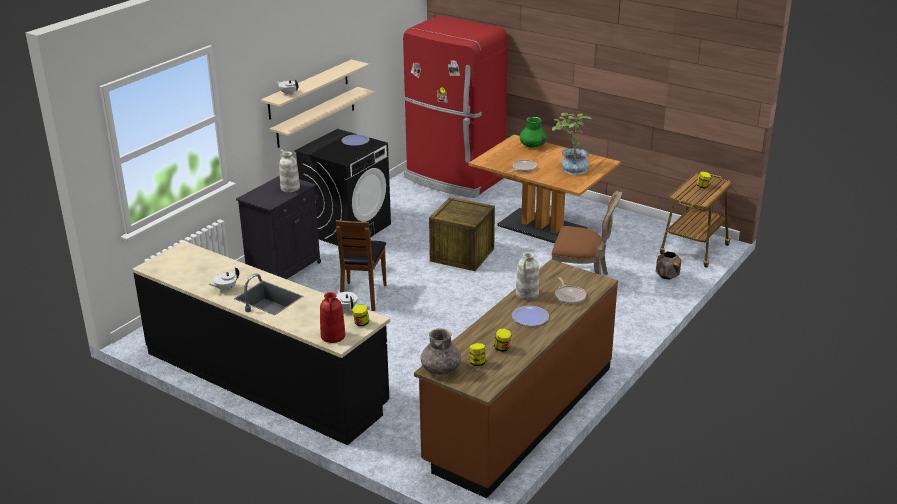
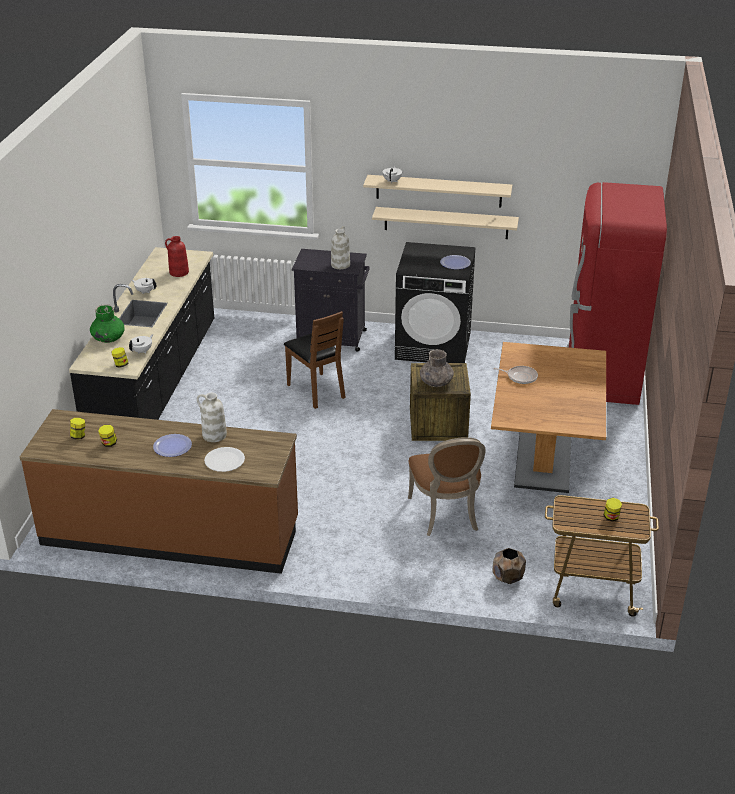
camera: 65 degrees right, 5 degrees up
red vase [320,292,345,343] -> red vase moved to [165,236,189,277]
brown chair [336,220,386,311] -> brown chair turned 105 degrees counterclockwise [284,311,346,409]
grey vase [420,328,461,375] -> grey vase moved to [420,349,454,387]
green vase [519,117,547,148] -> green vase moved to [90,304,125,343]
potted plant [552,113,592,175] -> none
frying pan [555,277,586,304] -> white plate [204,447,245,472]

